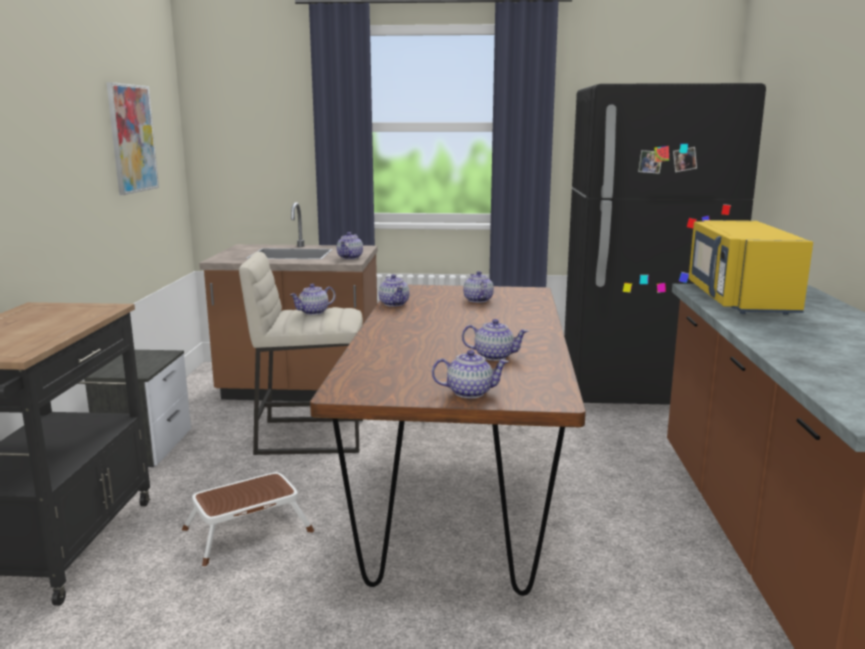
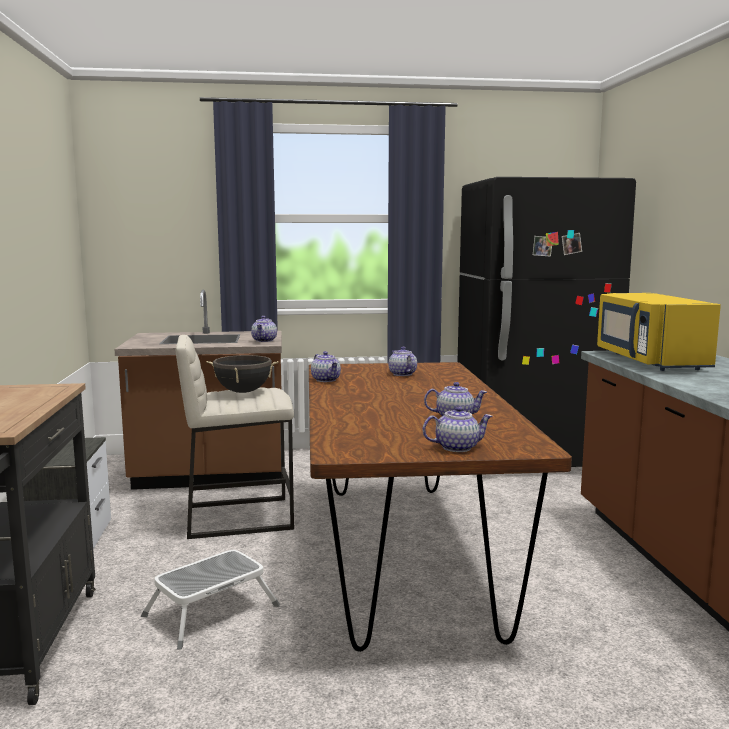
camera: 10 degrees left, 5 degrees down
picture [106,82,159,195] -> none
brown step ladder [182,472,314,566] -> grey step ladder [141,550,280,649]
teapot [290,284,336,315] -> black cooking pot [206,355,279,393]

